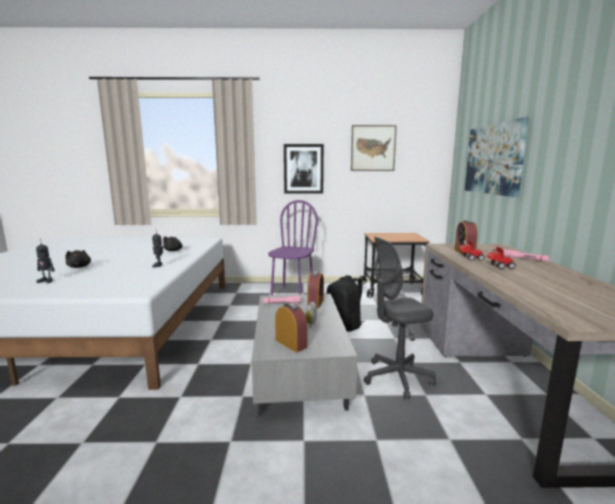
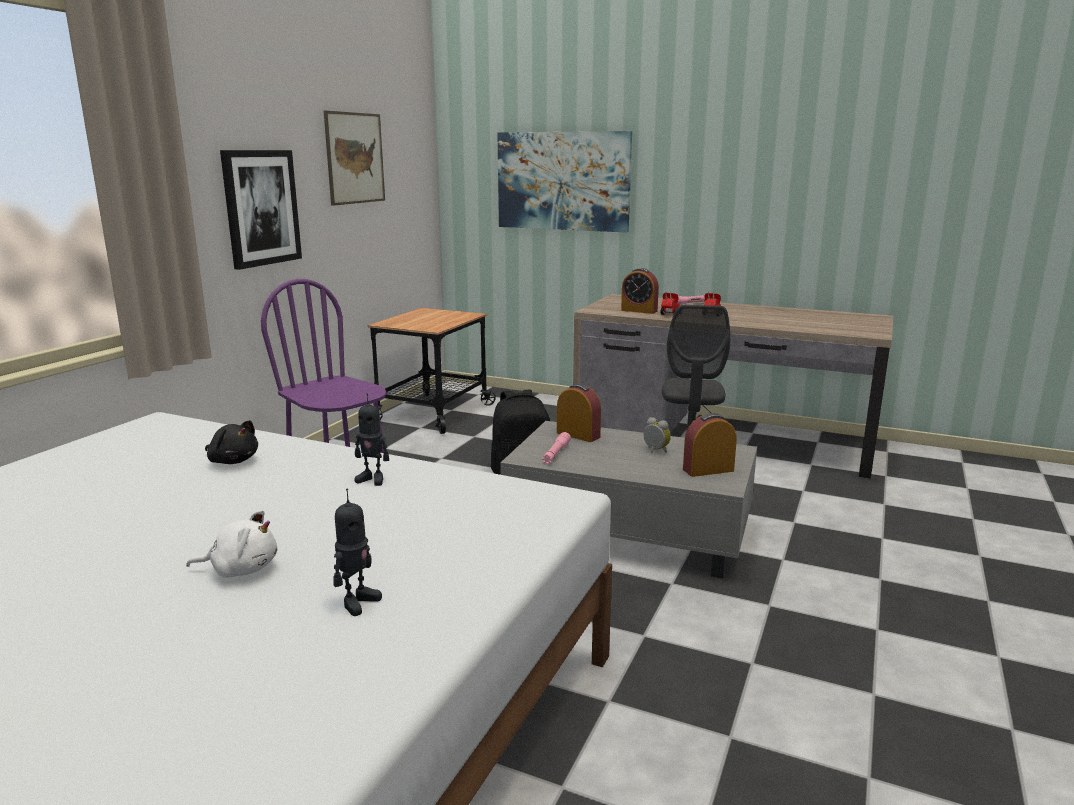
camera: 65 degrees left, 5 degrees up
black plush toy [65,250,91,268] -> white plush toy [186,510,277,578]

